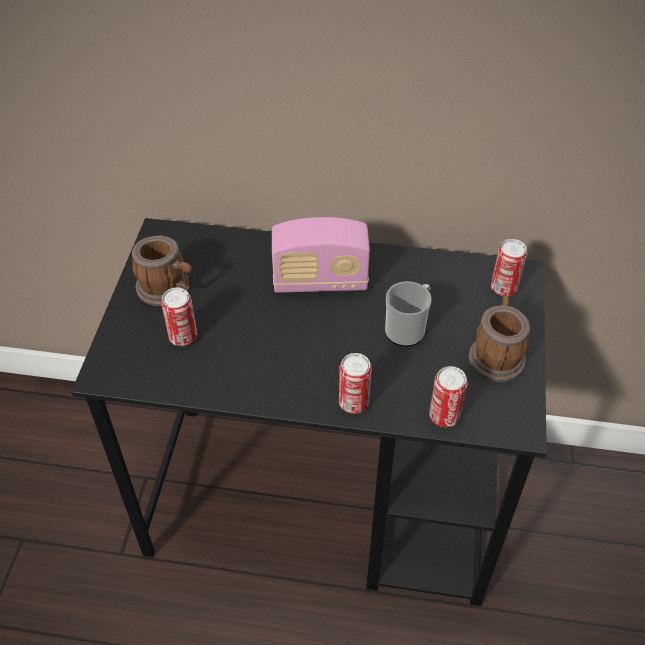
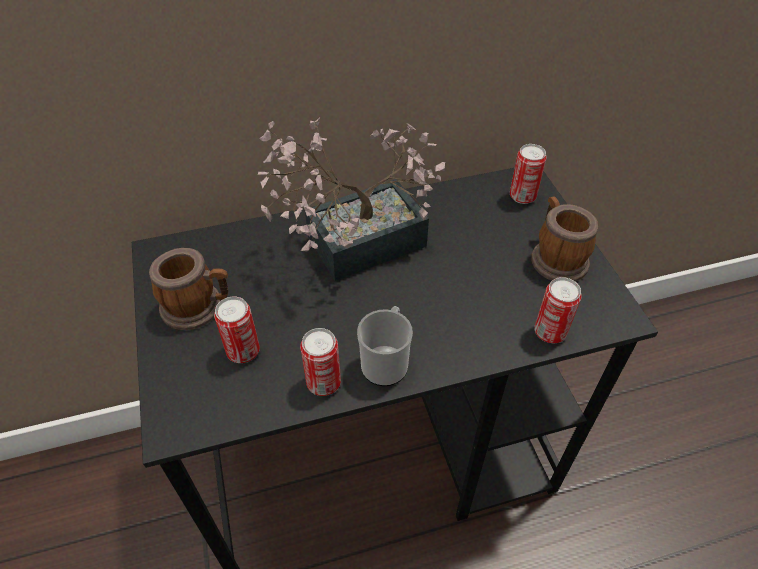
camera: 25 degrees left, 0 degrees up
radio [272,217,370,293] -> potted plant [258,117,445,281]
can [339,353,372,414] -> can moved to [300,328,341,396]
mug [385,281,431,347] -> mug moved to [357,306,413,386]

